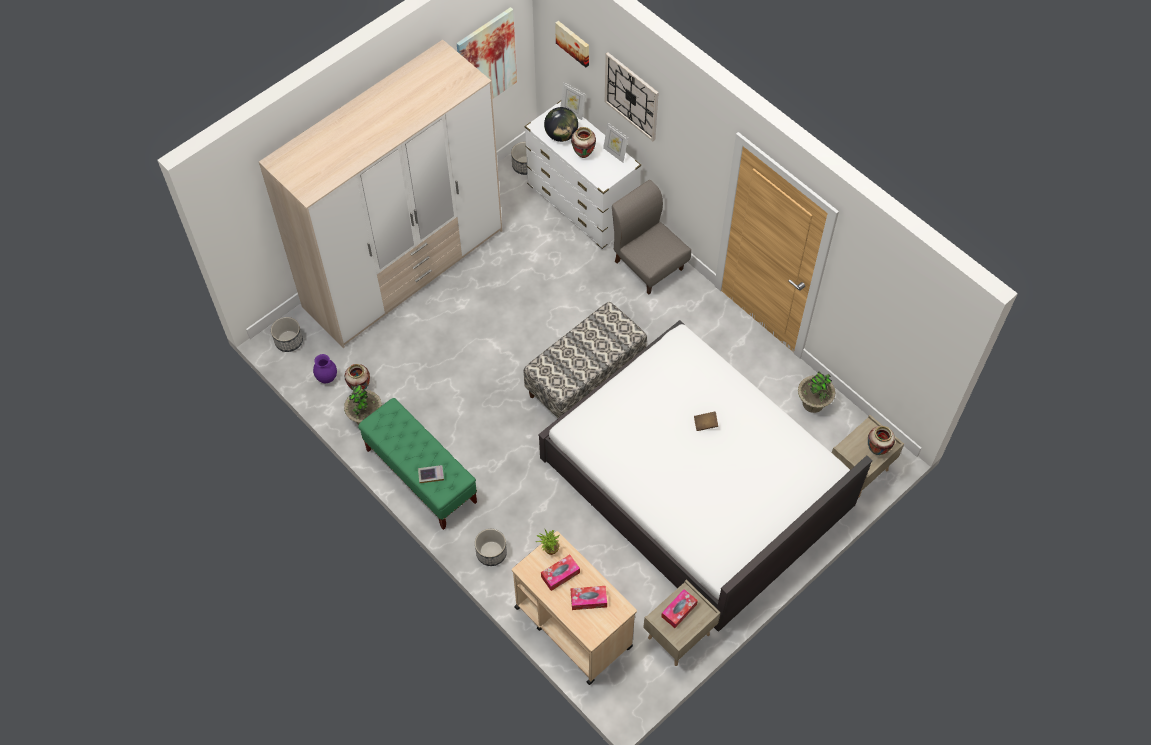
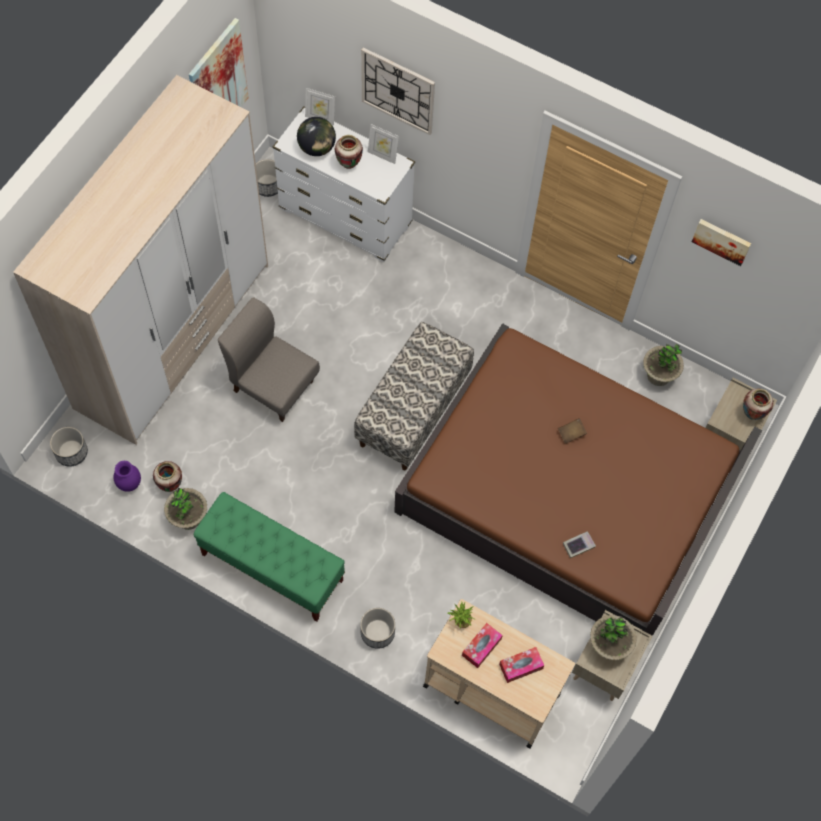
camera: 20 degrees left, 5 degrees up
book [418,465,444,483] -> book moved to [563,531,596,558]
white bed [538,320,873,632] -> brown bed [394,323,762,636]
picture [555,21,589,68] -> picture moved to [692,219,751,266]
grey chair [612,180,691,295] -> grey chair moved to [218,297,320,422]
tissue box [661,589,698,628] -> potted plant [590,615,637,660]

